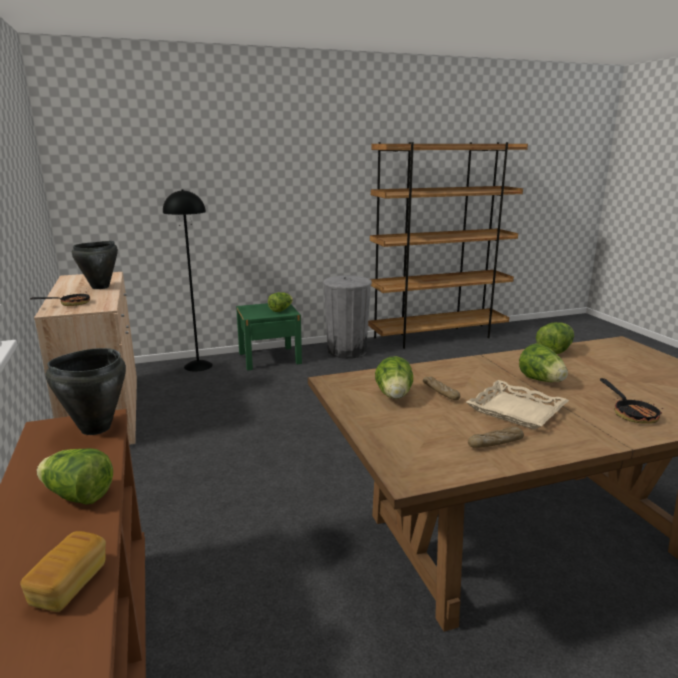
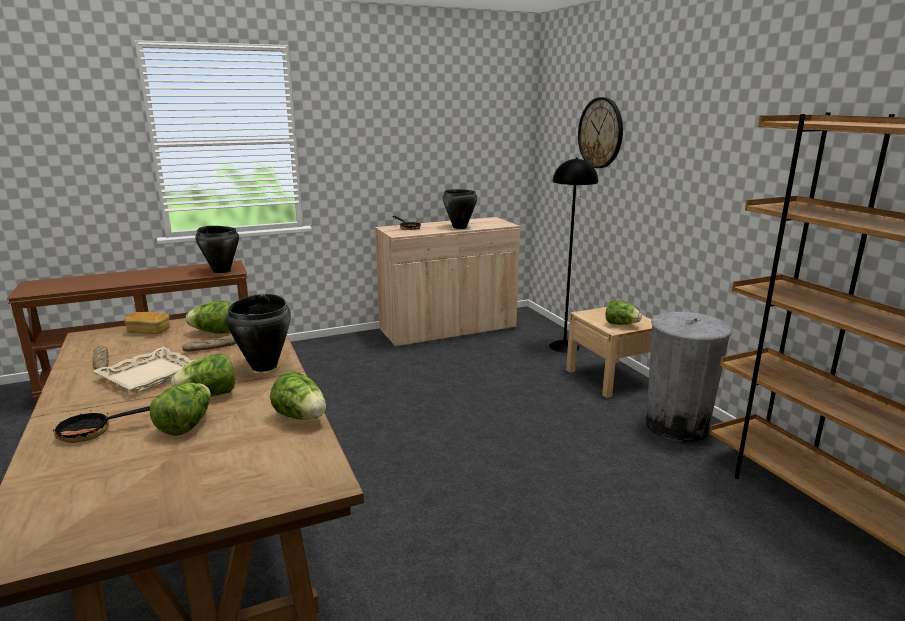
camera: 85 degrees right, 0 degrees up
bread [20,531,106,612] -> bread moved to [124,312,170,334]
lettuce [37,448,113,505] -> lettuce moved to [149,383,211,436]
green nightstand [236,303,302,371] -> beige nightstand [566,307,652,398]
none -> black cooking pot [226,294,291,372]
none -> wall clock [578,97,623,168]

